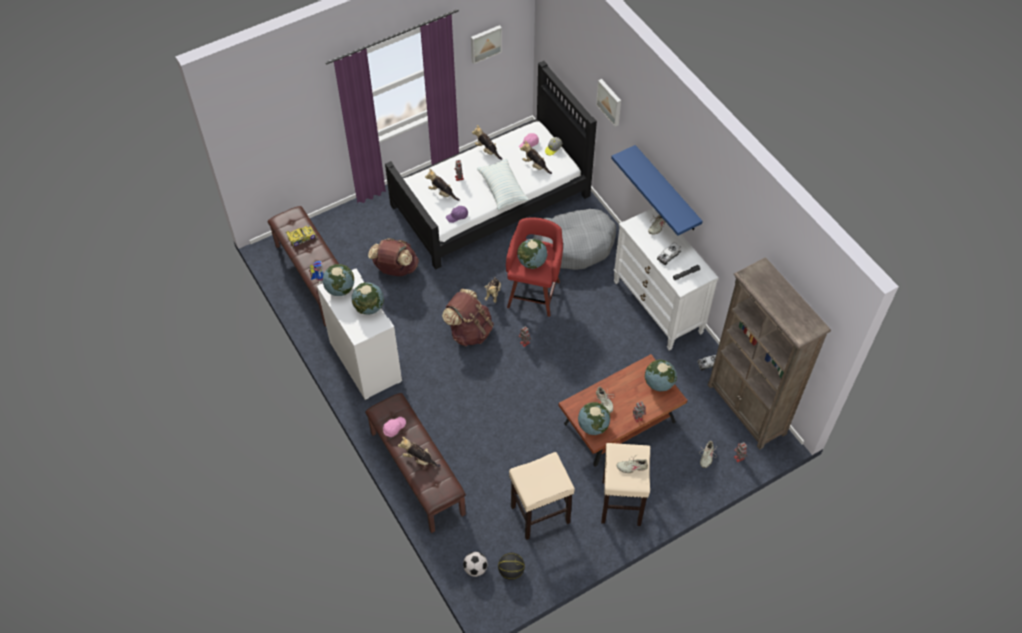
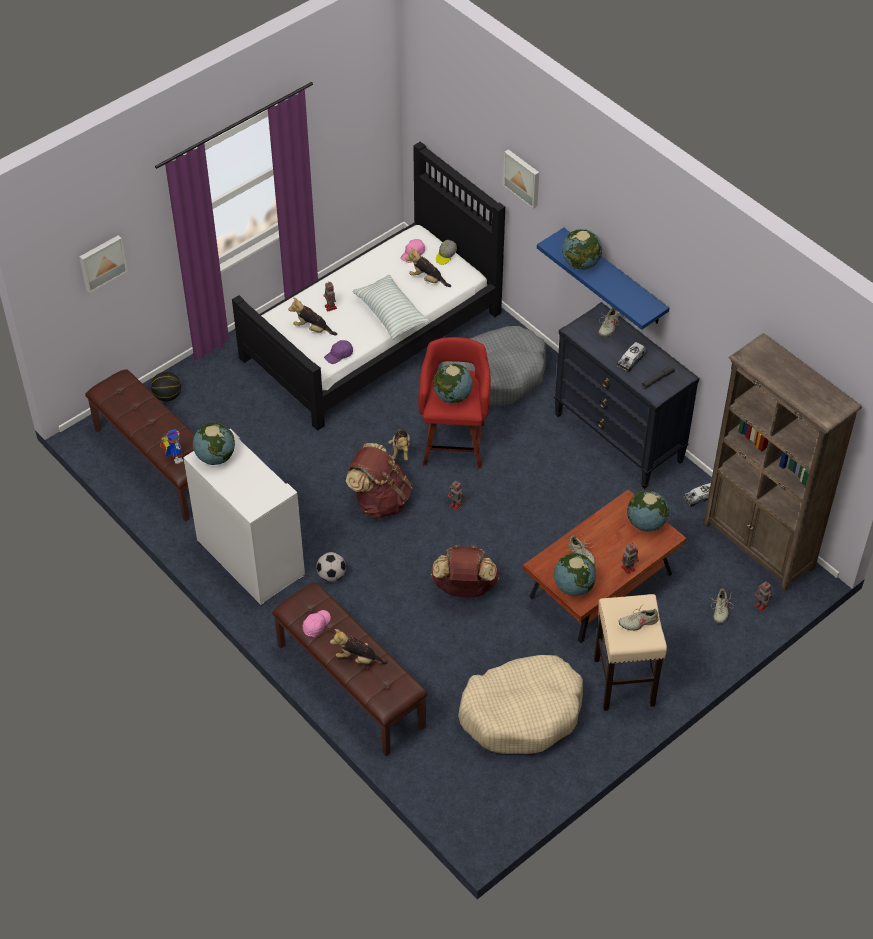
camera: 10 degrees left, 5 degrees down
toy car [286,226,316,247] -> none
globe [352,282,384,315] -> globe moved to [562,229,602,270]
brown backpack [368,238,419,276] -> brown backpack moved to [430,545,500,597]
football [463,552,488,577] -> football moved to [316,552,346,582]
picture [471,25,502,64] -> picture moved to [79,235,128,293]
plush toy [472,125,502,160] -> none
basketball [498,553,525,580] -> basketball moved to [151,372,181,401]
beige stool [509,452,575,540] -> beige dog bed [458,655,583,754]
white dresser [614,207,719,351] -> black dresser [554,302,699,489]

